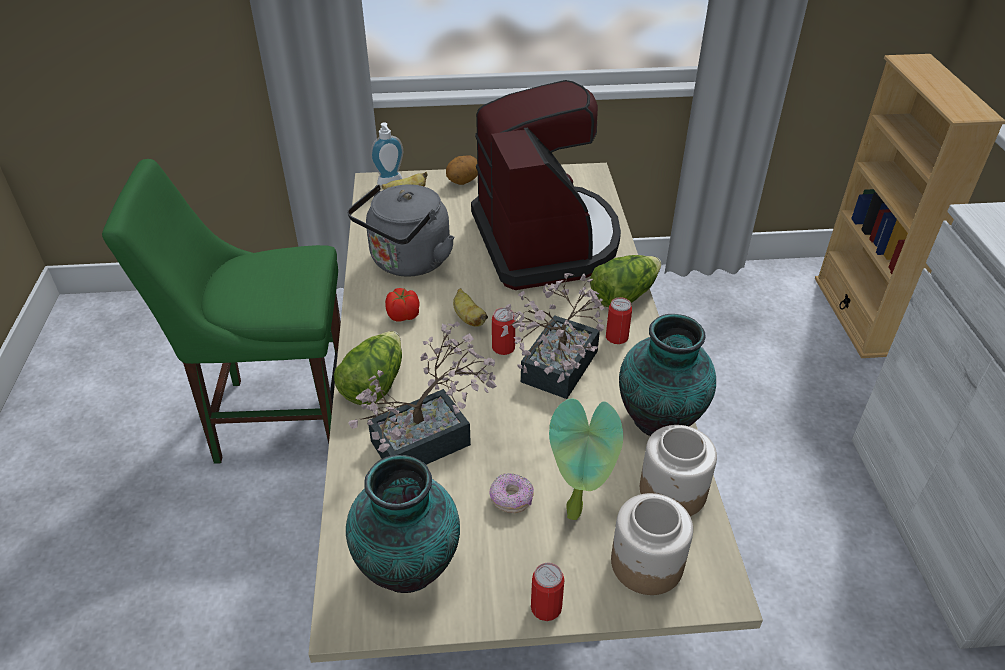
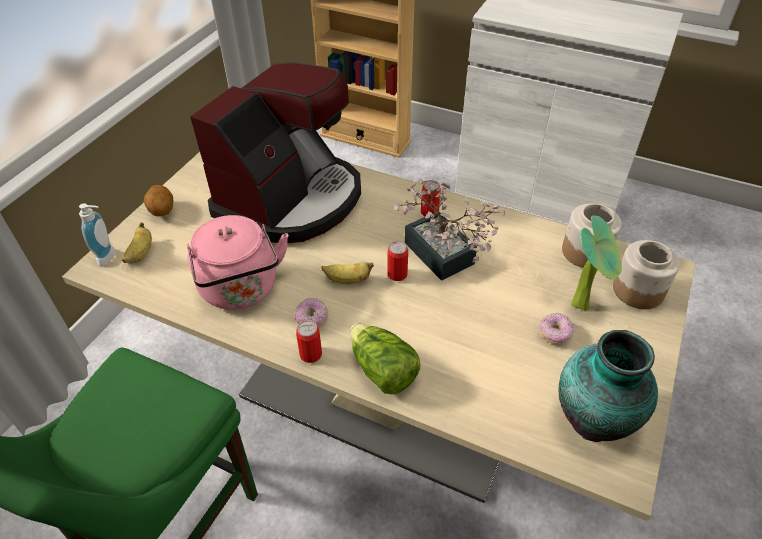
camera: 60 degrees left, 5 degrees up
grey kettle [347,184,454,277] -> pink kettle [187,215,289,310]
potted plant [349,322,497,465] -> none
tomato [385,287,419,322] -> donut [294,298,328,328]
coffee machine [471,80,621,290] -> coffee machine turned 105 degrees clockwise [190,62,361,243]
can [531,563,565,621] -> can moved to [296,320,322,363]
lettuce [590,255,661,307] -> none
vase [619,314,716,436] -> none

